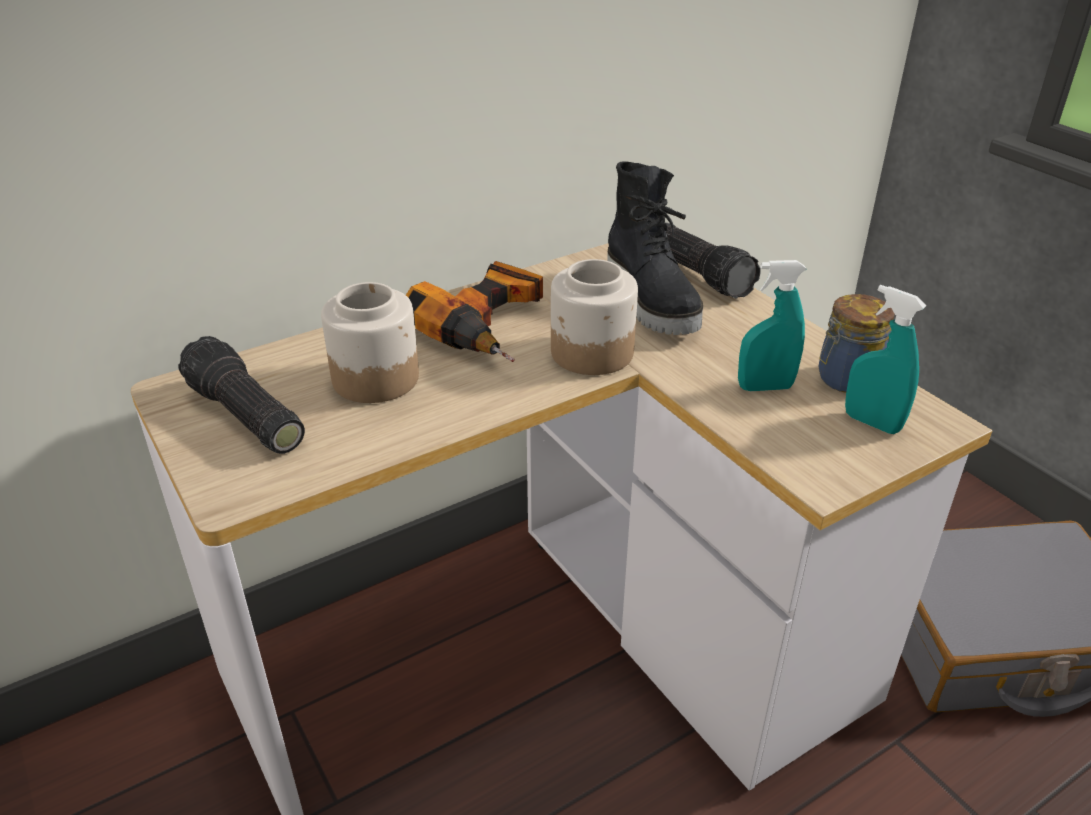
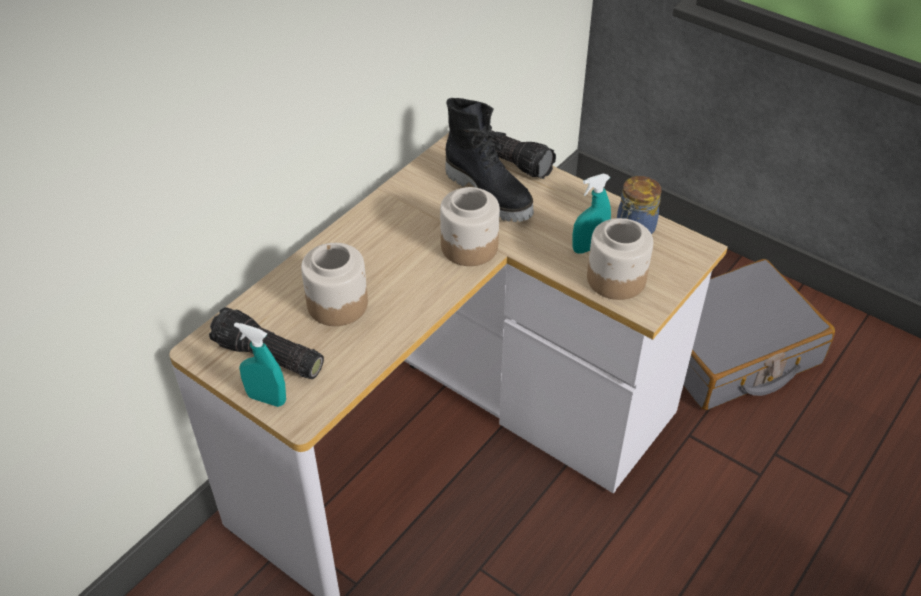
camera: 20 degrees left, 10 degrees up
power drill [406,261,543,362] -> none
turquoise spray bottle [845,285,926,434] -> turquoise spray bottle moved to [234,322,286,407]
none -> jar [587,218,653,300]

